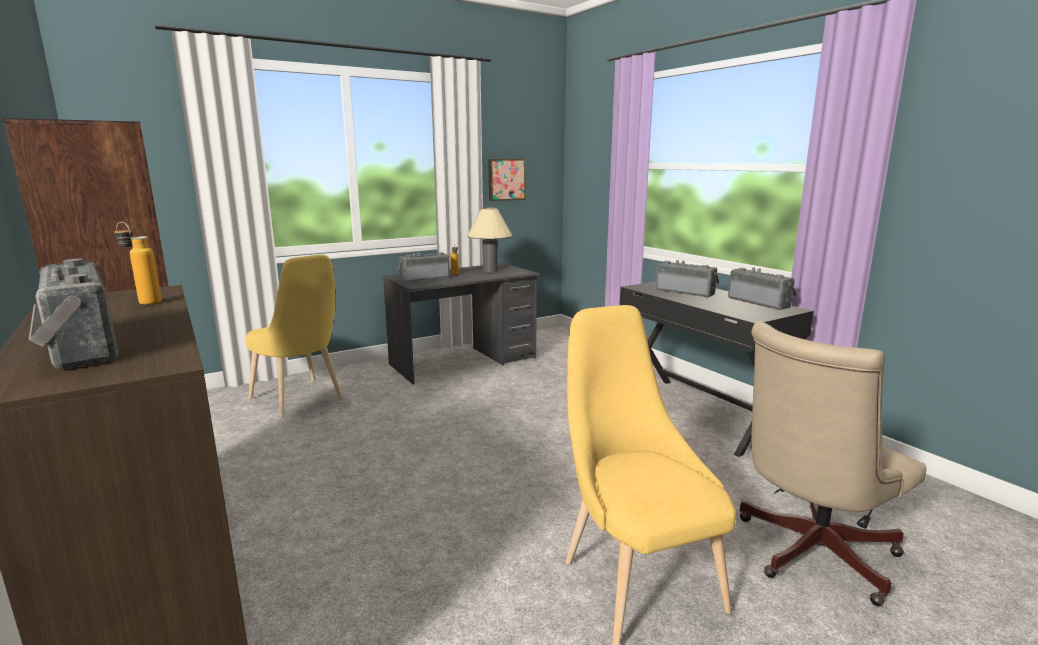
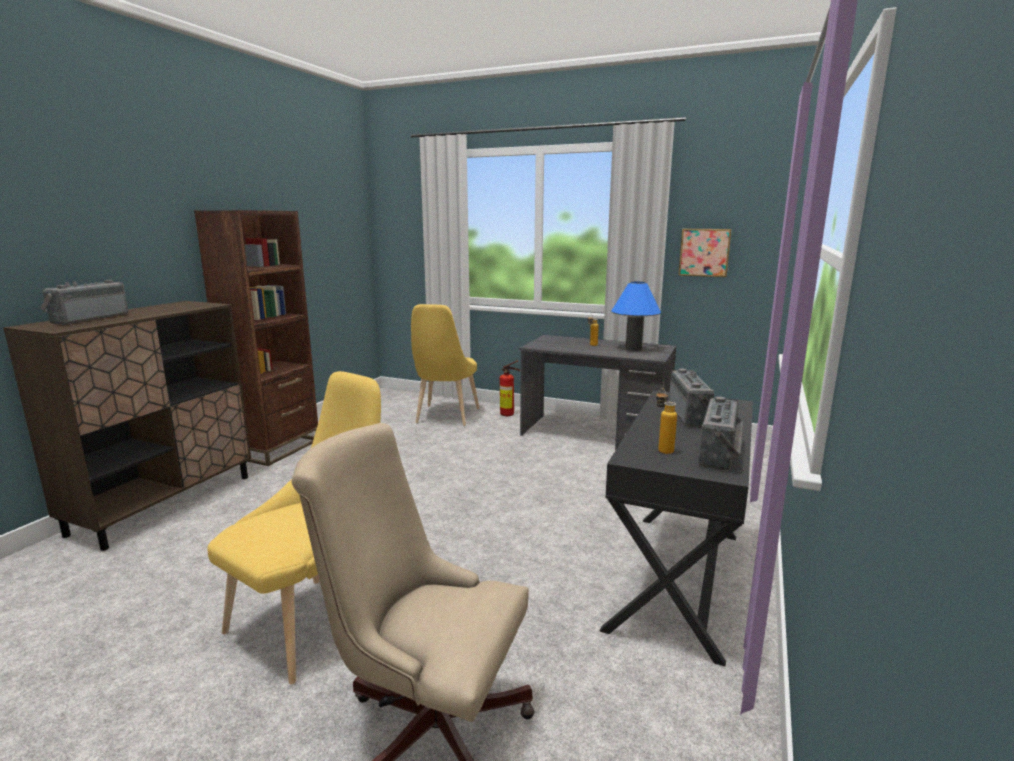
camera: 55 degrees right, 0 degrees up
bottle [114,222,162,305] -> bottle moved to [656,388,677,454]
radio [398,252,450,282] -> none
beige table lamp [467,208,512,272] -> blue table lamp [611,281,661,351]
none -> fire extinguisher [500,360,520,416]

